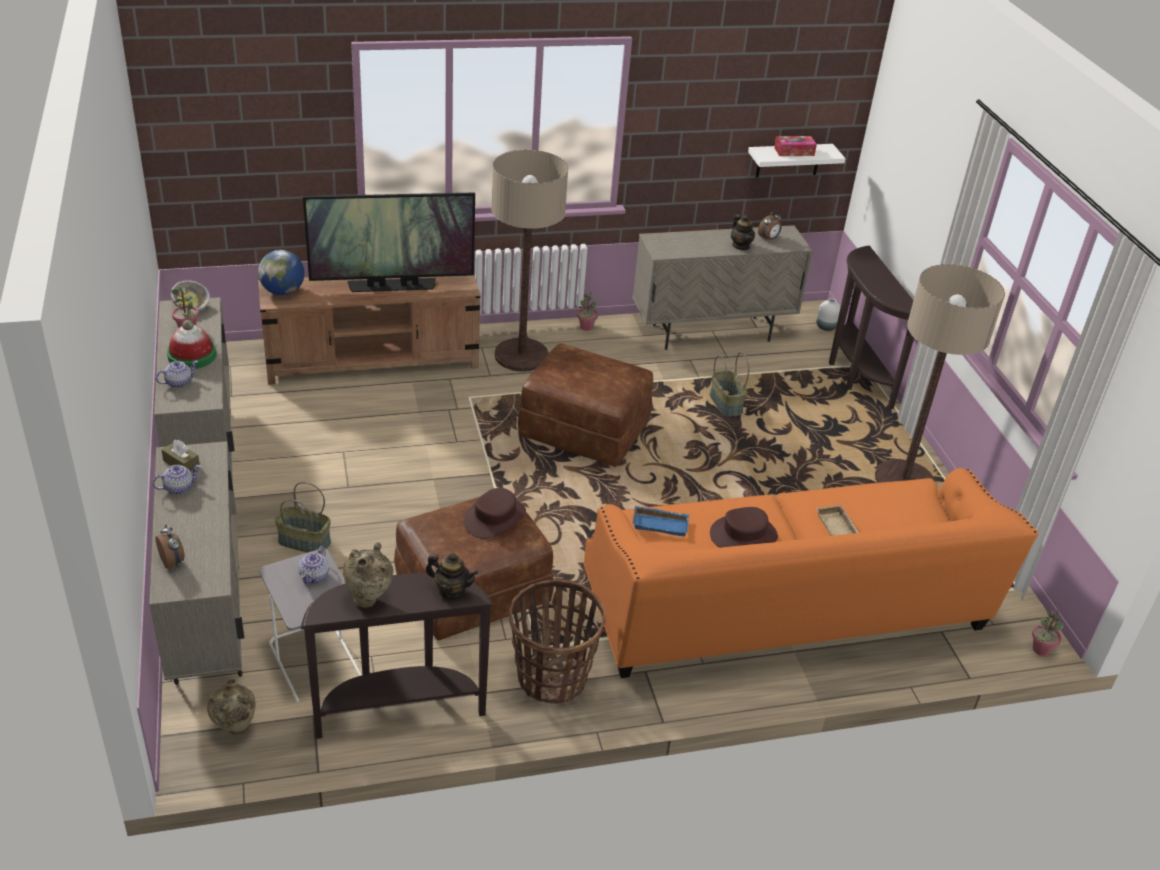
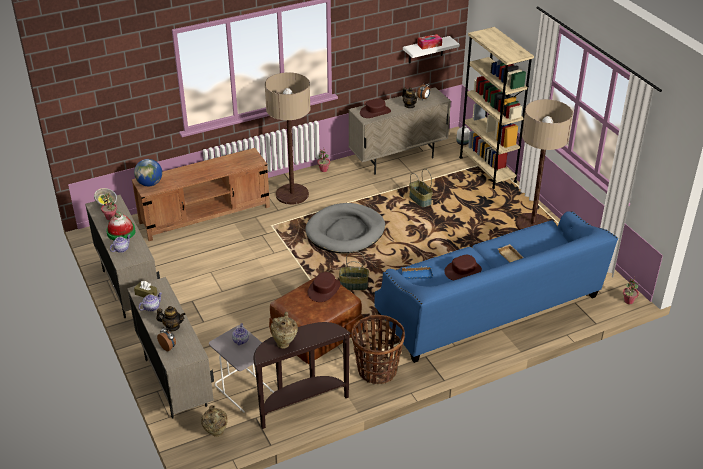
camera: 10 degrees left, 0 degrees up
basket [275,482,331,553] -> basket moved to [339,251,369,290]
television [303,192,475,292] -> none
teapot [425,553,478,599] -> teapot moved to [156,306,185,331]
brown ottoman [518,343,653,467] -> grey dog bed [305,203,385,253]
orange sofa [584,468,1039,678] -> blue sofa [375,211,618,363]
brown console table [829,245,914,409] -> beige bookcase [459,27,534,189]
none -> brown hat [360,99,391,118]

